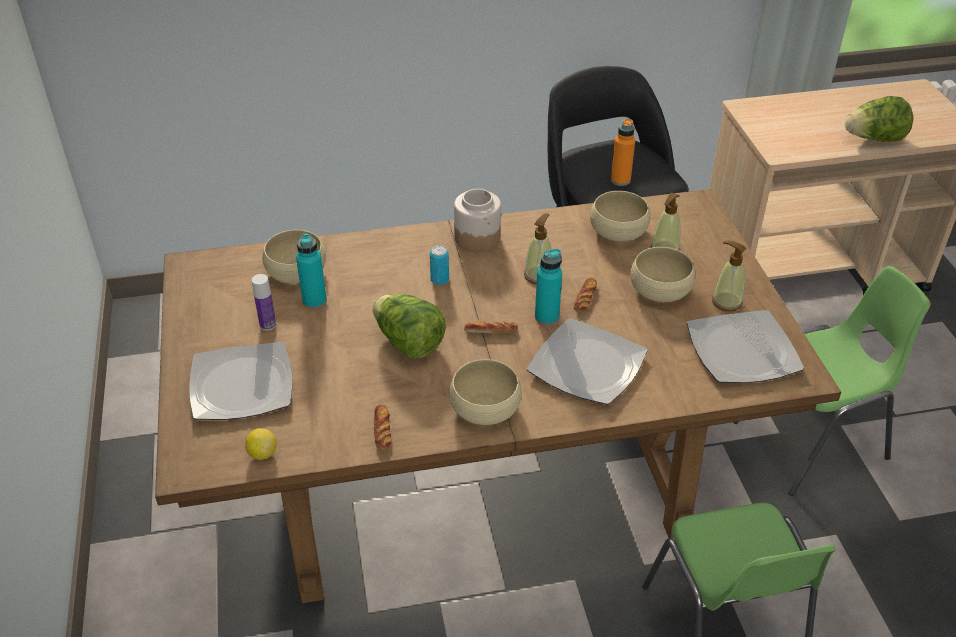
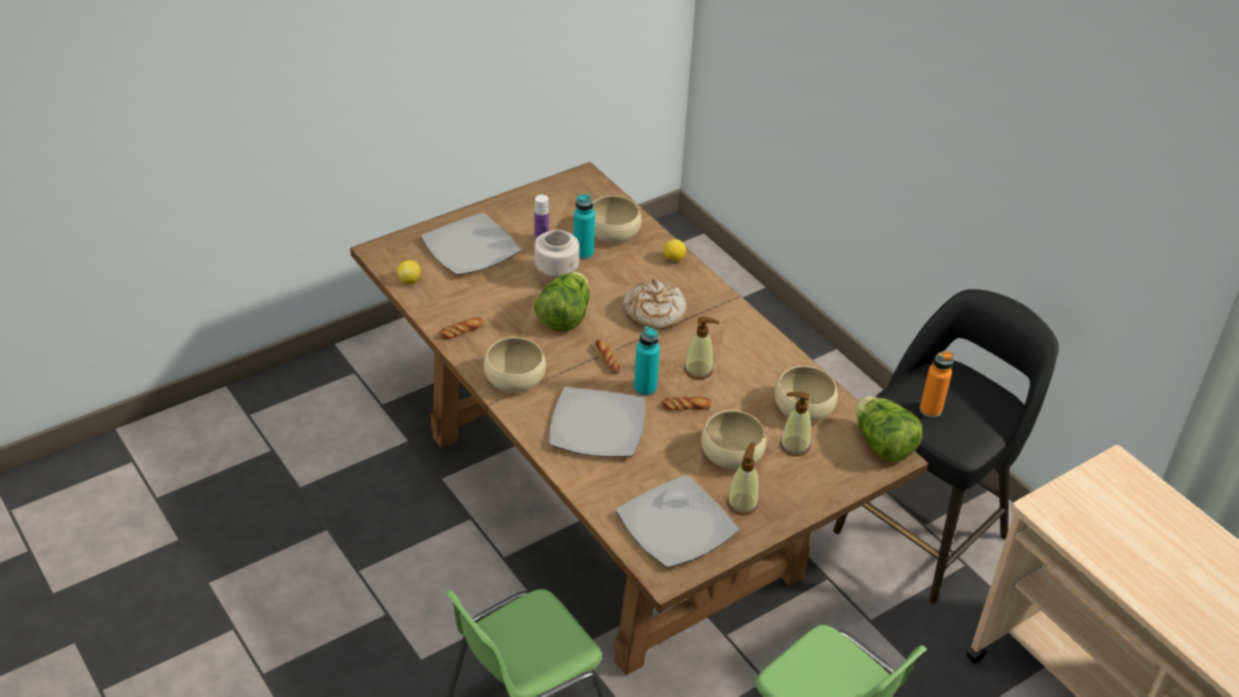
camera: 65 degrees right, 0 degrees up
can [430,245,449,285] -> bread [623,279,687,330]
jar [454,189,501,252] -> jar moved to [534,230,579,287]
lettuce [845,96,913,142] -> lettuce moved to [855,396,923,462]
none -> lemon [663,239,686,261]

